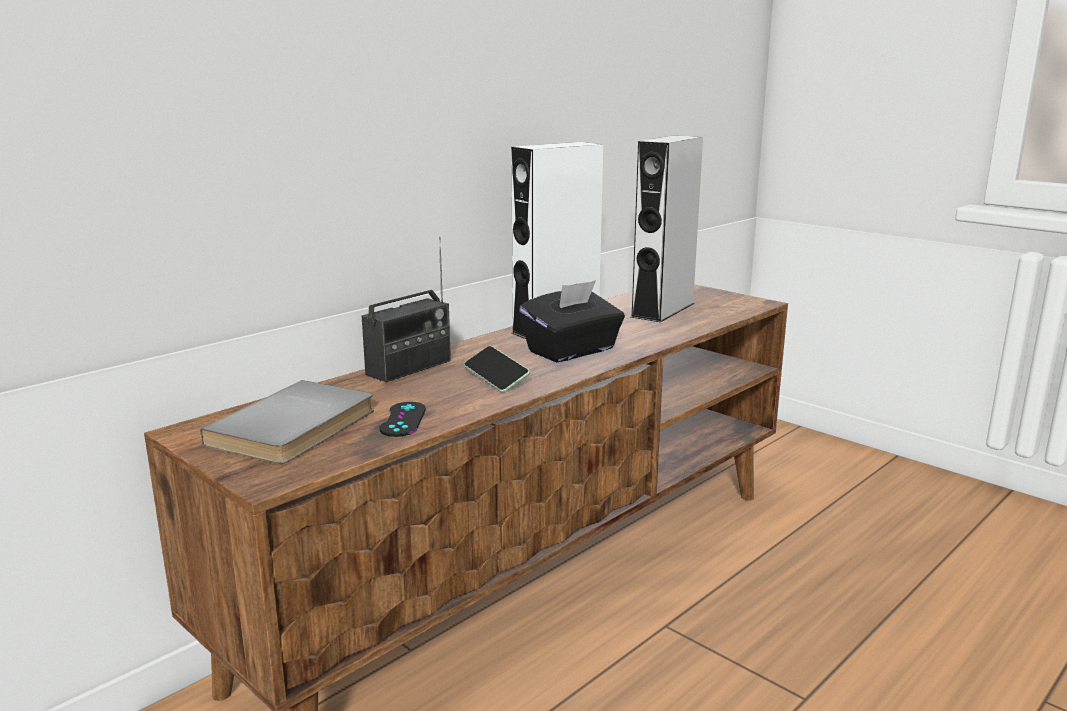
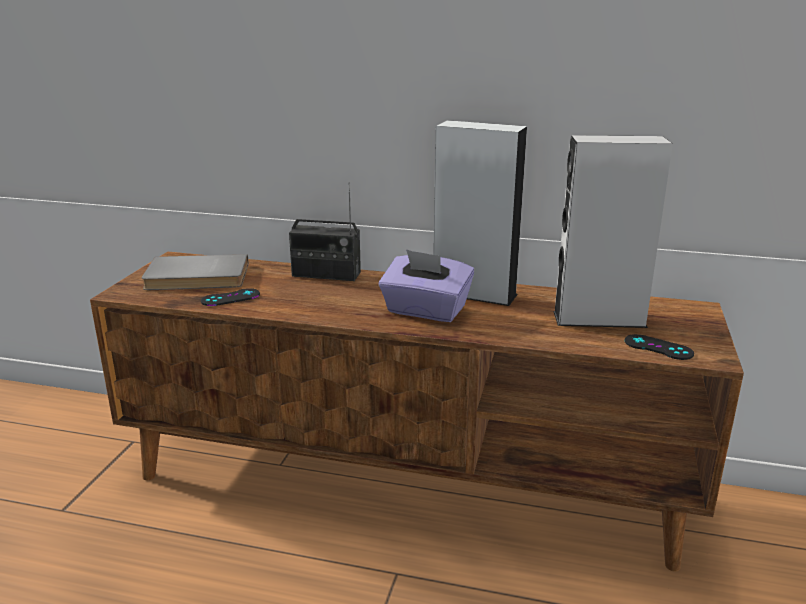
camera: 60 degrees right, 5 degrees up
phone [464,346,530,392] -> none
black tissue box [519,280,625,362] -> purple tissue box [379,249,474,322]
none -> black game controller [625,334,694,360]

